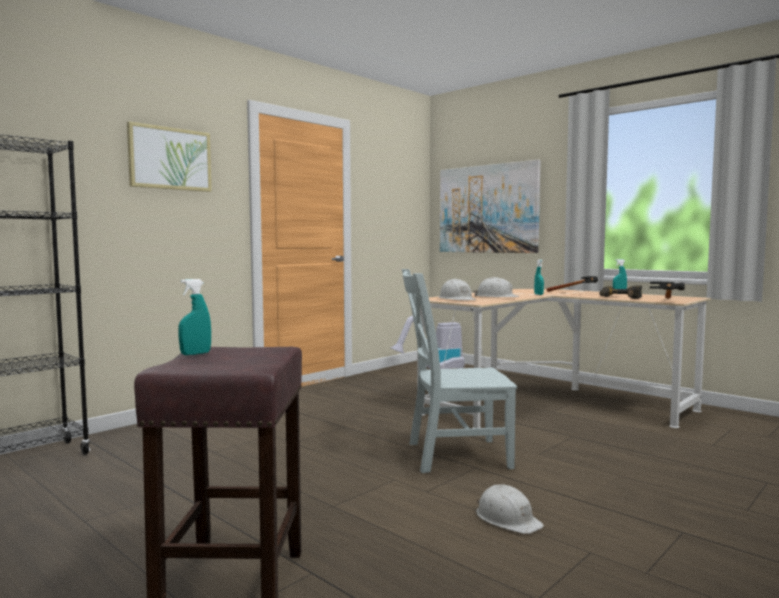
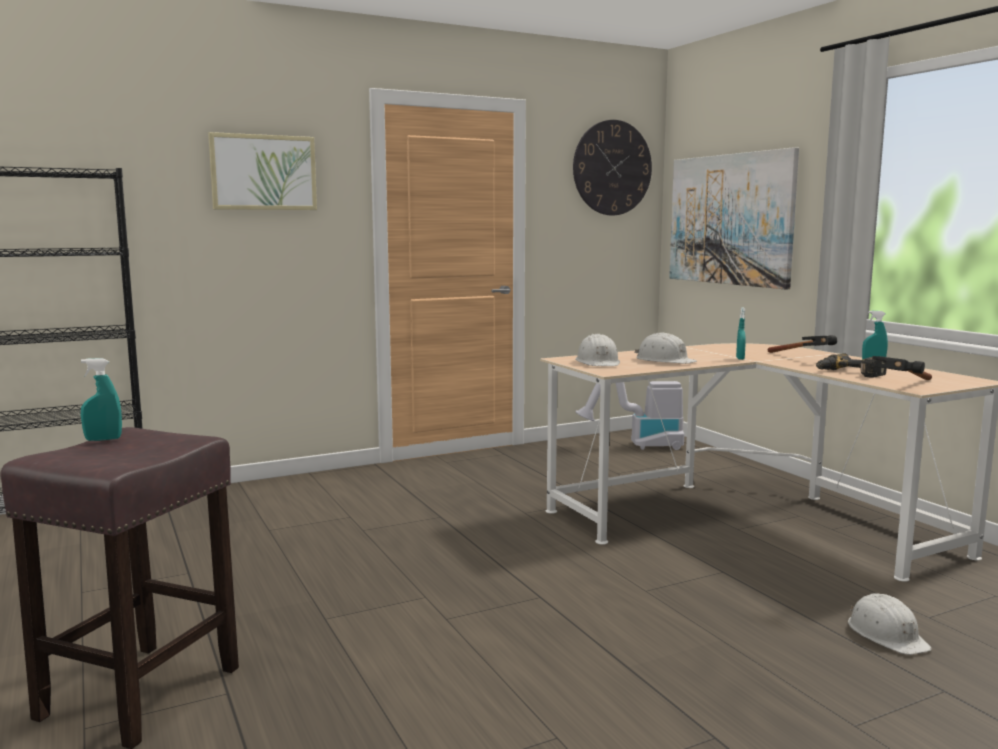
camera: 20 degrees right, 5 degrees up
grey chair [402,269,517,473] -> none
white hard hat [476,484,544,534] -> white hard hat moved to [848,593,932,655]
none -> wall clock [573,120,652,215]

